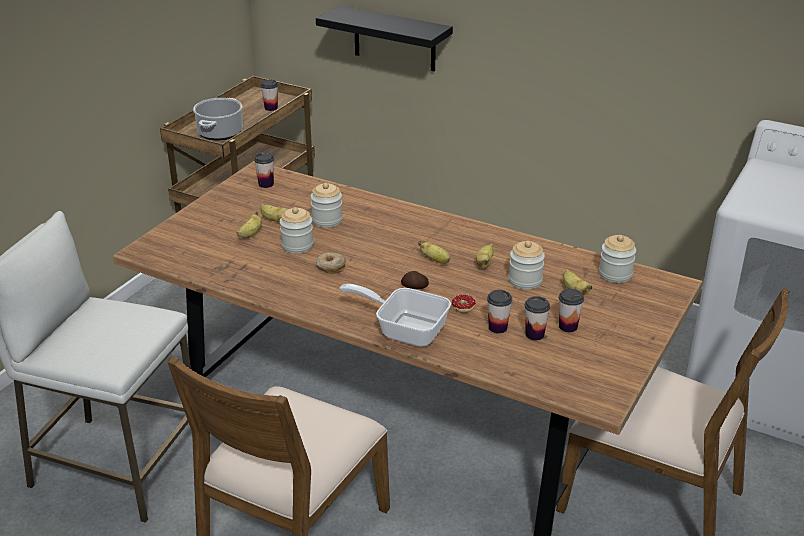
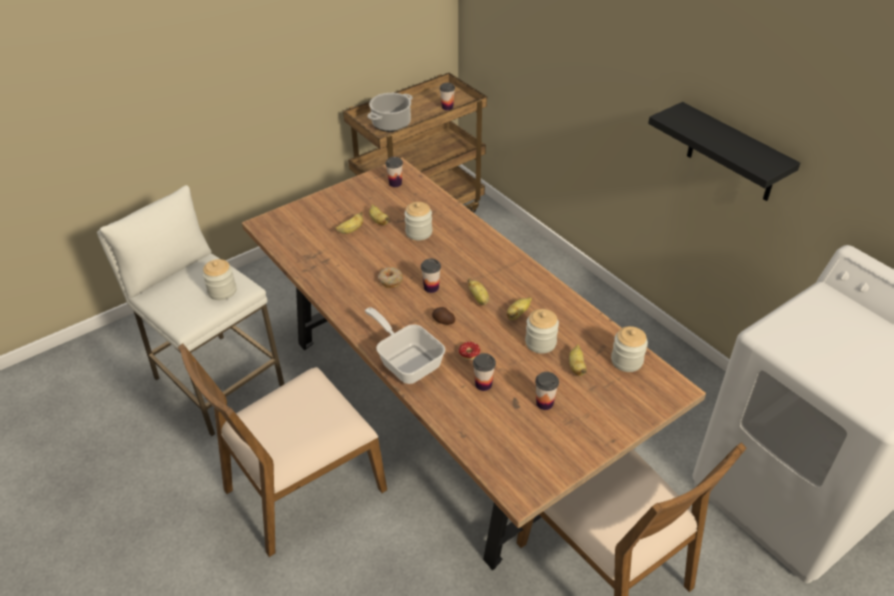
camera: 25 degrees right, 10 degrees up
jar [280,207,313,254] -> jar moved to [202,259,236,300]
black shelf [316,5,453,72] -> black shelf moved to [648,102,800,201]
cup [525,296,550,340] -> cup moved to [421,258,441,293]

